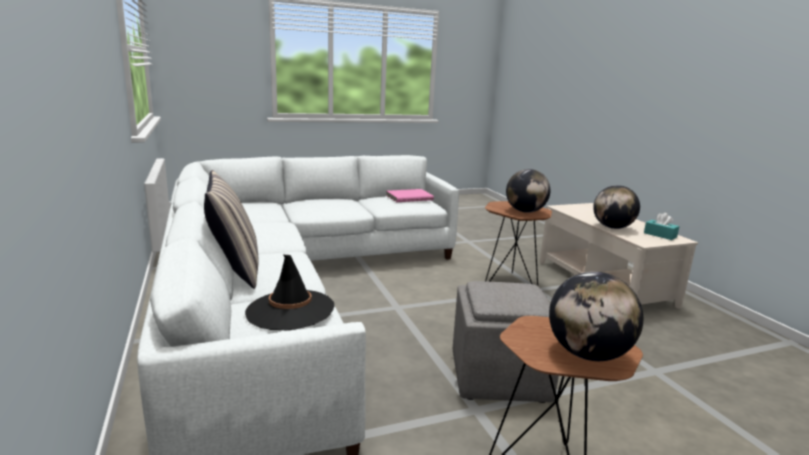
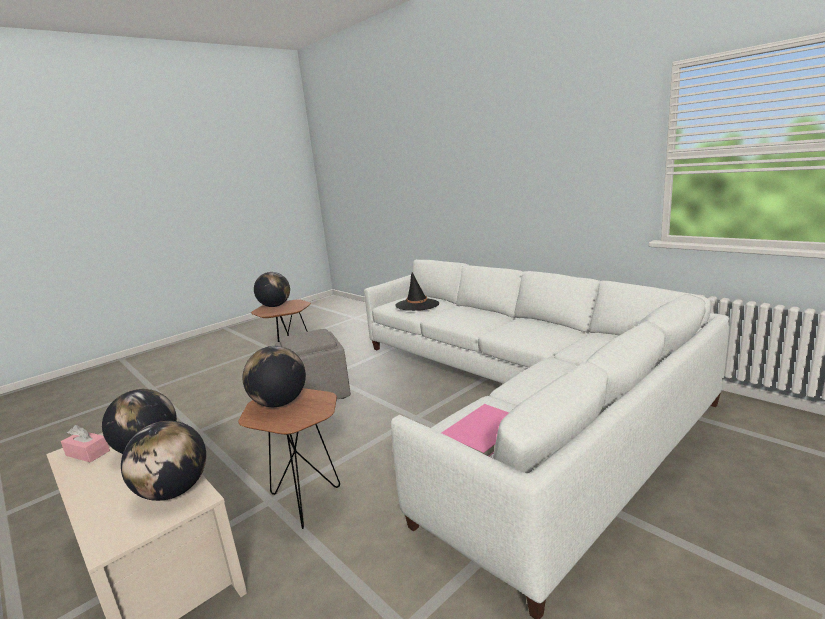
camera: 160 degrees right, 0 degrees up
pillow [204,170,258,289] -> none
turquoise tissue box [644,213,680,240] -> pink tissue box [61,425,110,462]
none -> globe [121,421,206,501]

